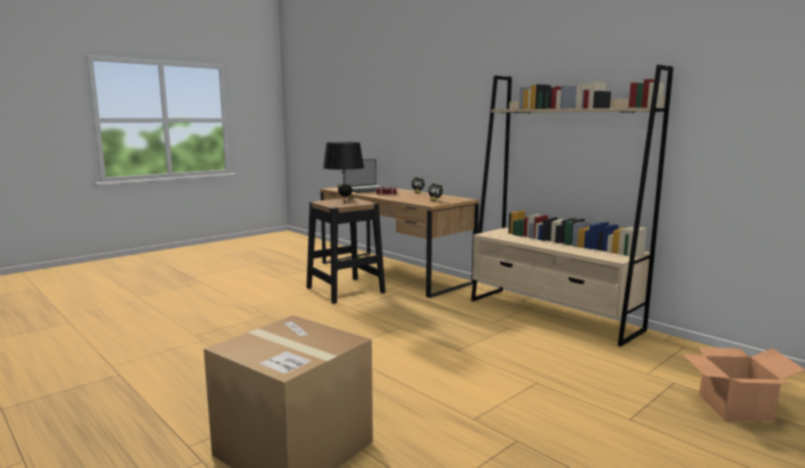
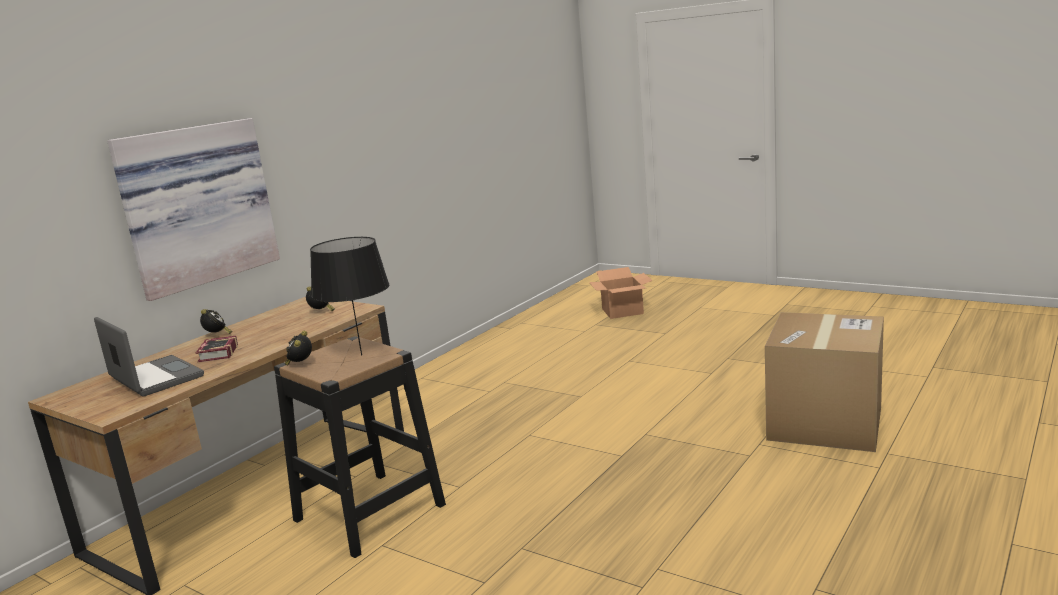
camera: 100 degrees left, 5 degrees up
beige bookcase [471,65,673,347] -> none
none -> picture [107,118,280,301]

